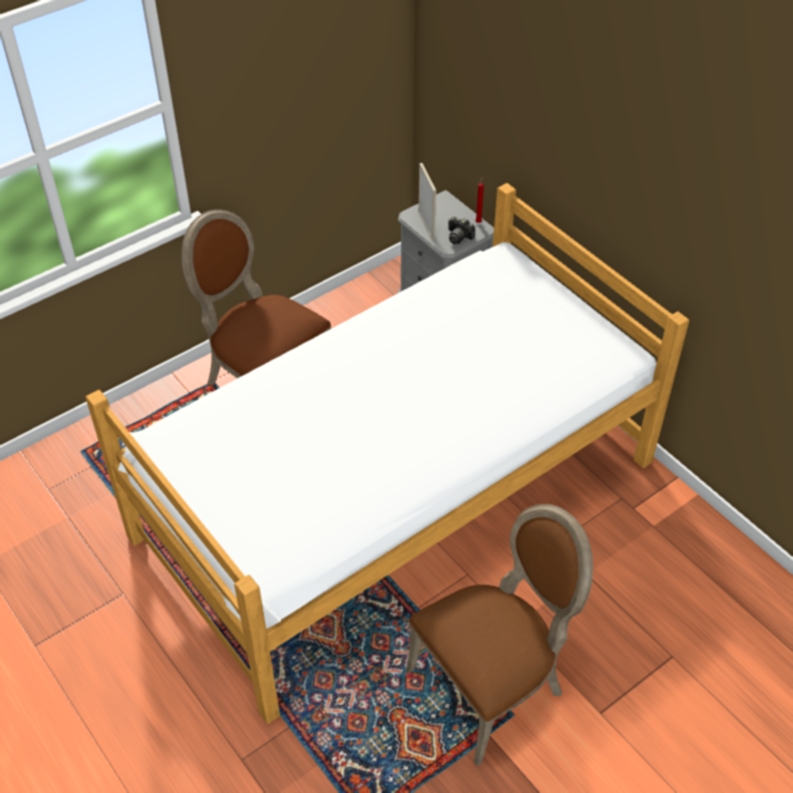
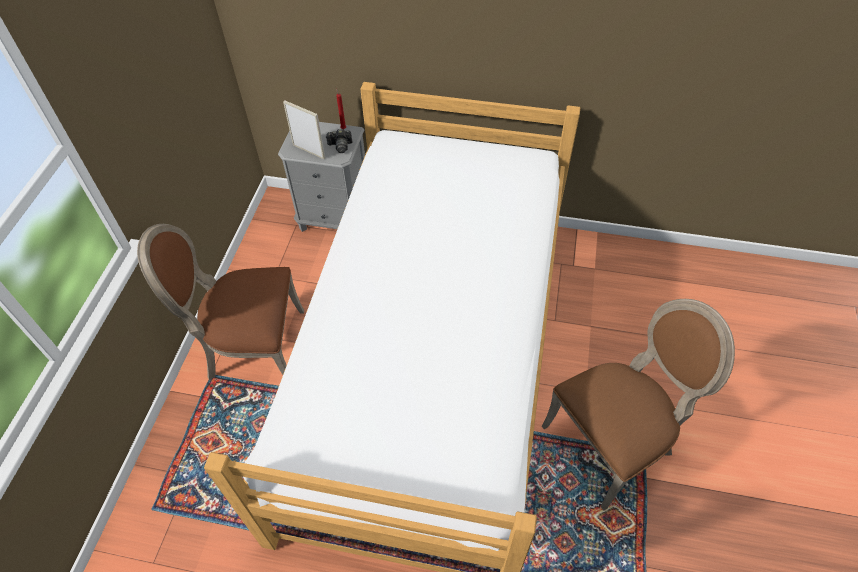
camera: 40 degrees left, 5 degrees up
brown chair [406,504,593,766] -> brown chair turned 45 degrees clockwise [542,299,735,511]

